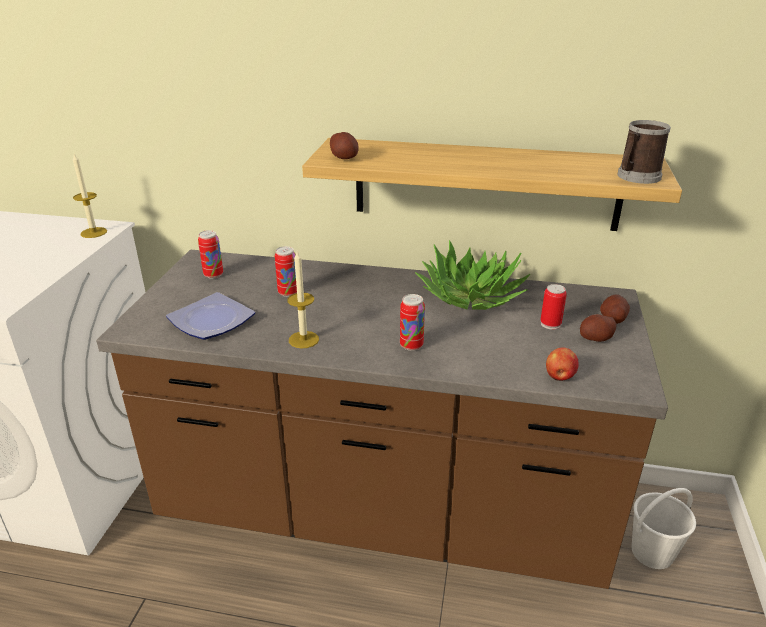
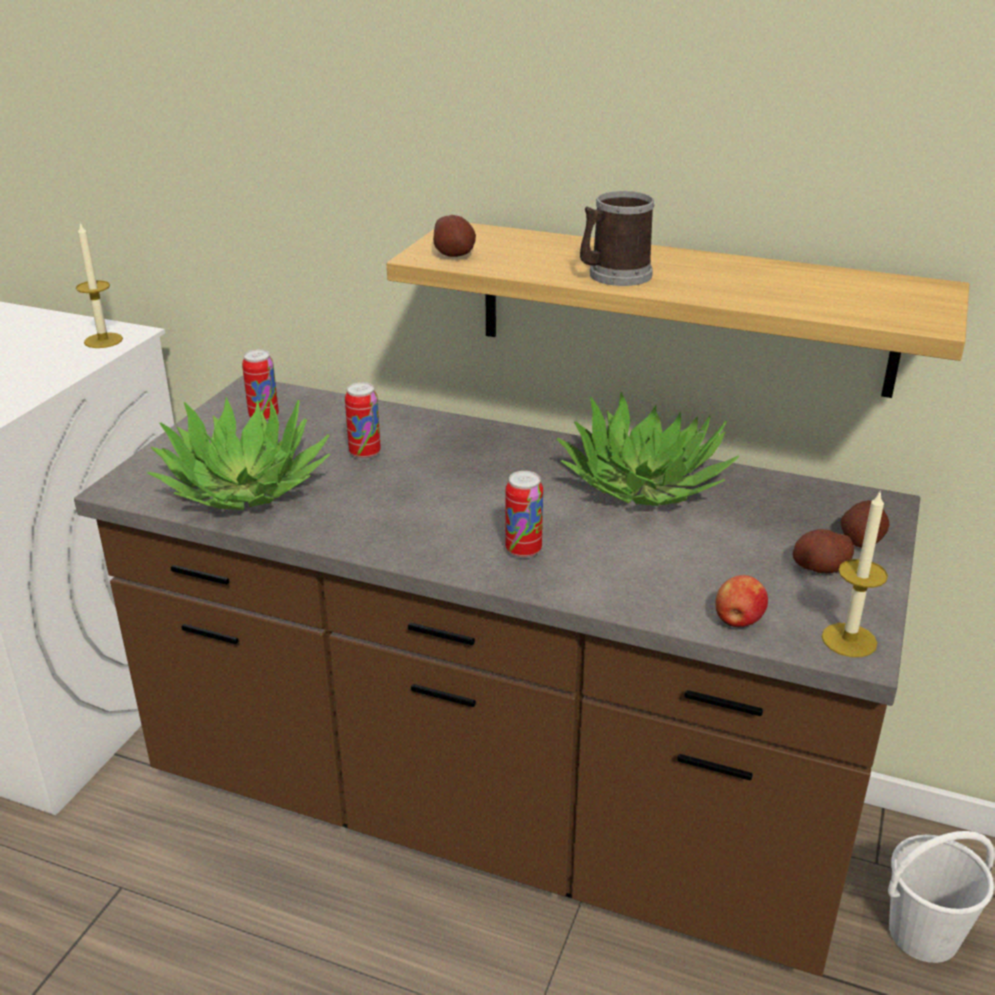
camera: 10 degrees right, 0 degrees up
plate [166,292,255,340] -> potted plant [147,397,330,510]
candle [287,251,319,349] -> candle moved to [822,490,888,657]
can [540,284,567,330] -> none
mug [618,120,671,184] -> mug moved to [580,191,654,286]

